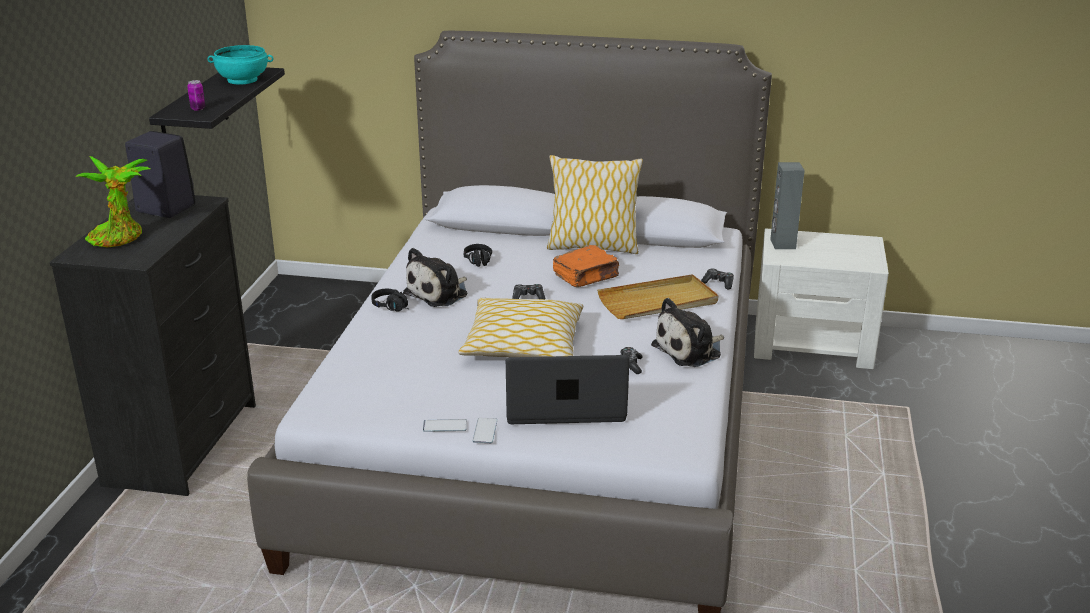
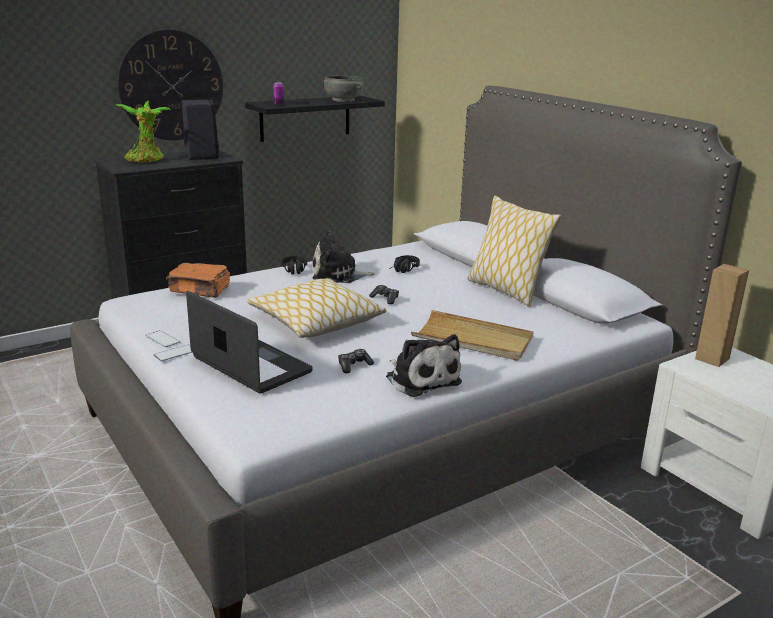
camera: 45 degrees right, 5 degrees down
turquoise bowl [207,45,273,85] -> grey bowl [324,75,364,102]
orange book [553,245,619,287] -> orange book moved to [166,263,230,298]
plush toy [651,298,724,367] -> plush toy turned 135 degrees counterclockwise [386,334,462,397]
game controller [701,269,734,290] -> none
grey speaker [770,162,805,249] -> brown speaker [695,264,749,367]
none -> wall clock [117,29,223,140]

